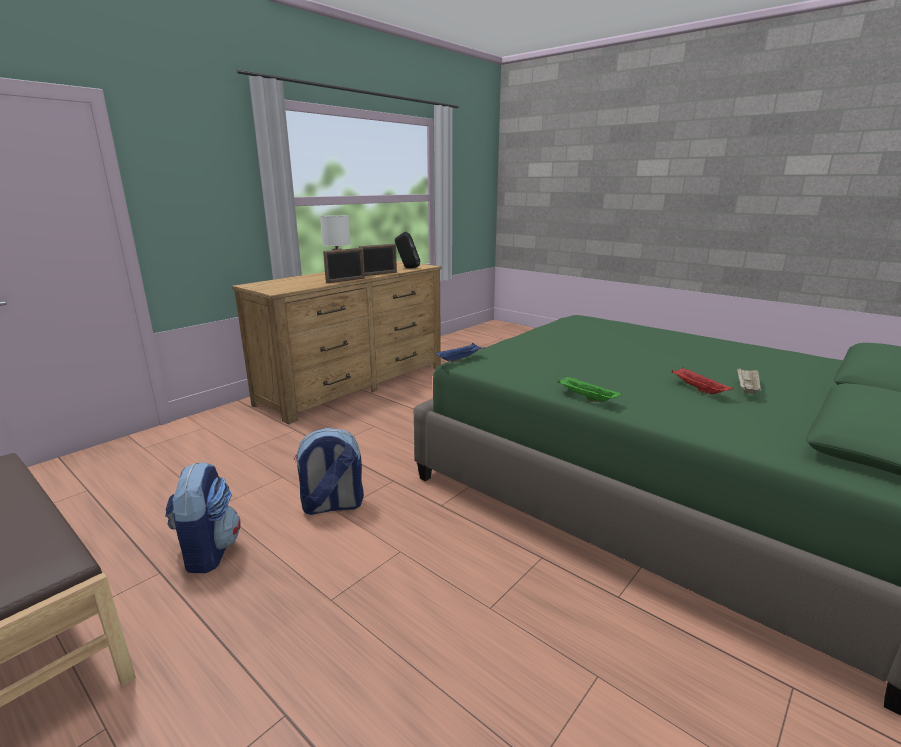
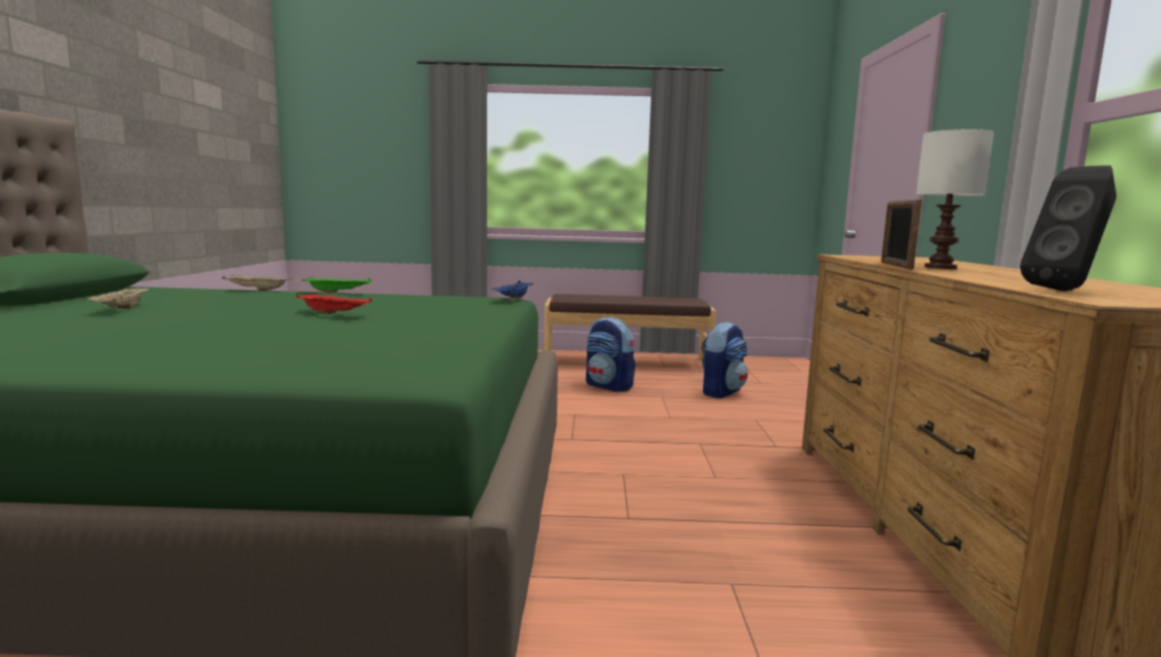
camera: 140 degrees right, 10 degrees down
backpack [294,428,364,515] -> backpack moved to [701,322,748,398]
picture frame [359,244,397,276] -> none
red tray [671,368,733,394] -> red tray moved to [296,293,372,314]
none -> beige tray [222,274,293,291]

